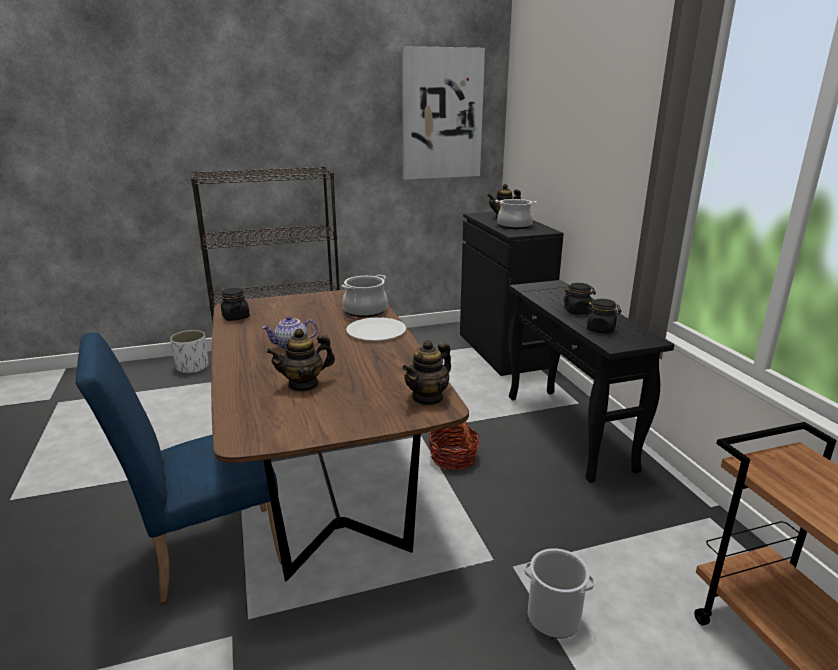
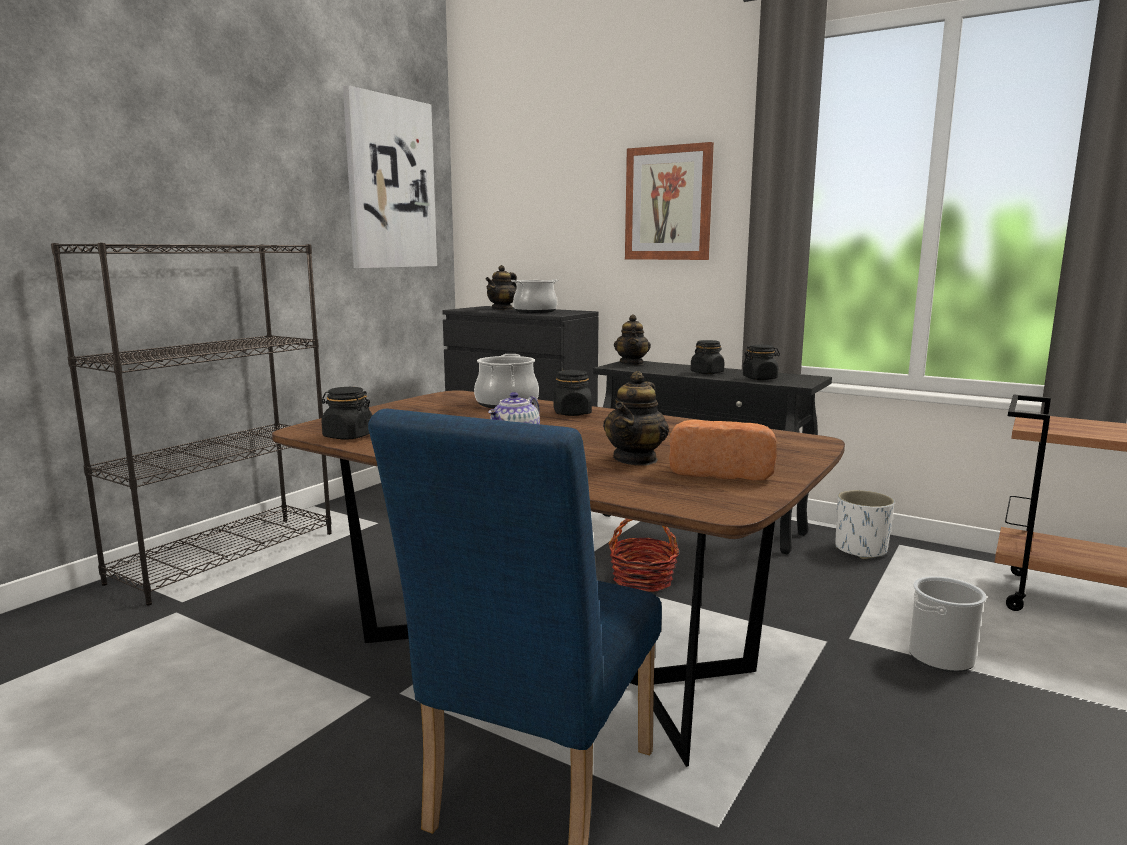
camera: 40 degrees left, 10 degrees down
white planter [170,330,208,373] -> white planter moved to [835,490,895,559]
white plate [346,317,406,341] -> black jar [554,370,592,416]
teapot [402,340,451,406] -> teapot moved to [614,314,651,365]
none -> picture [625,142,714,260]
none -> bread [669,420,777,481]

